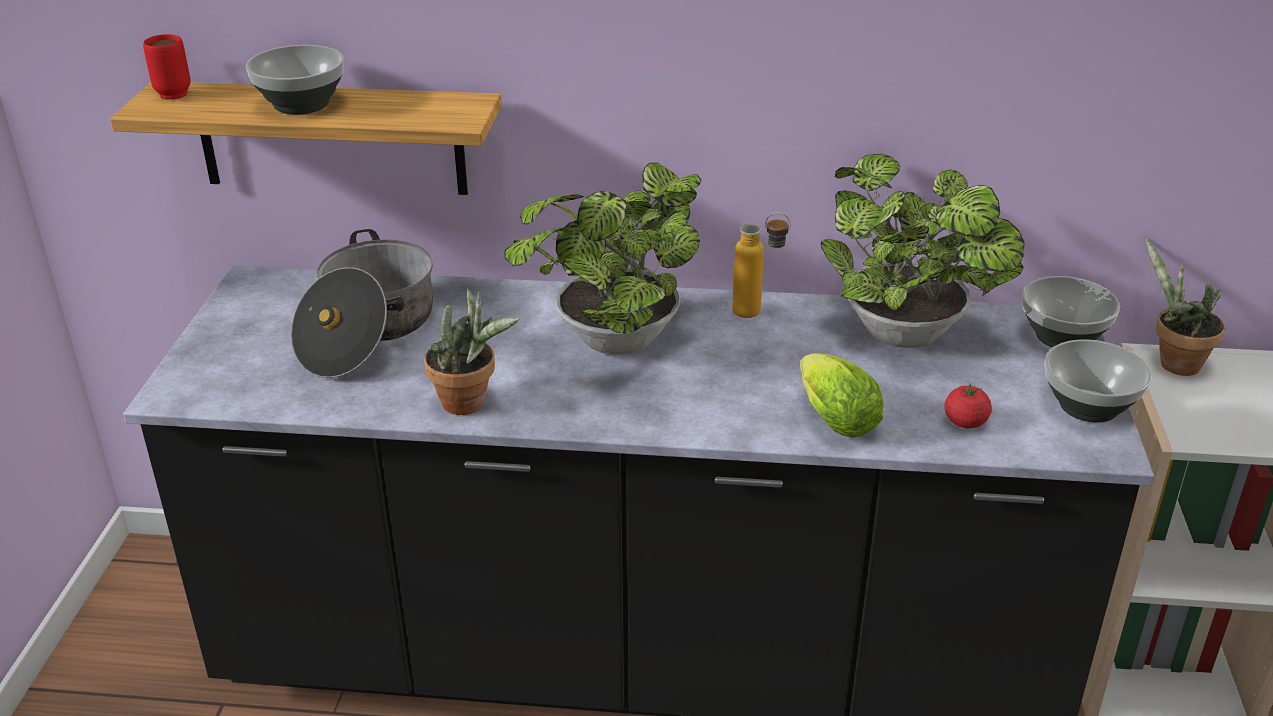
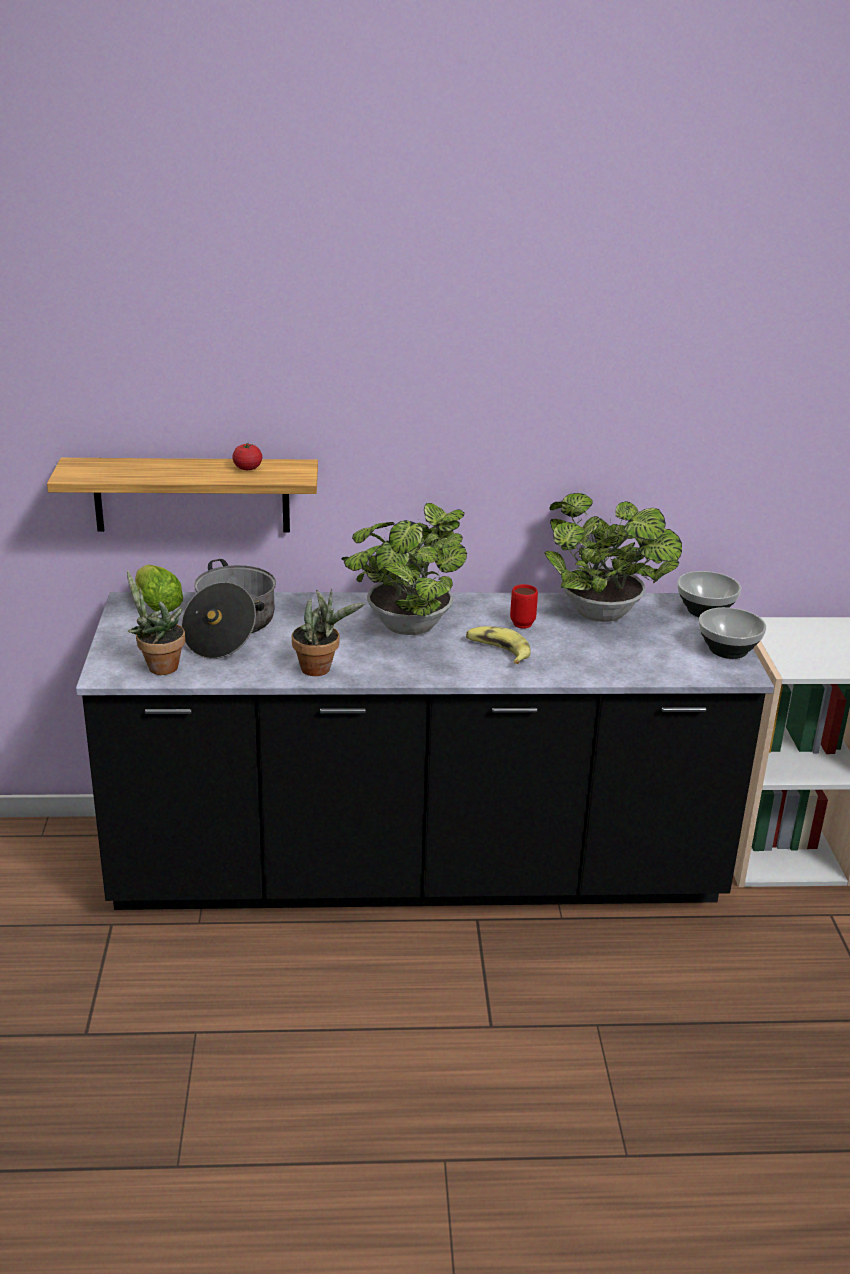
camera: 10 degrees left, 5 degrees down
red mug [143,34,191,100] -> red mug moved to [510,584,538,629]
bowl [246,45,344,115] -> none
bottle [732,212,791,318] -> none
lettuce [800,353,884,438] -> lettuce moved to [135,564,183,612]
tomato [944,384,992,428] -> tomato moved to [232,443,262,470]
potted plant [1145,237,1225,376] -> potted plant moved to [127,571,185,675]
none -> banana [466,626,531,664]

